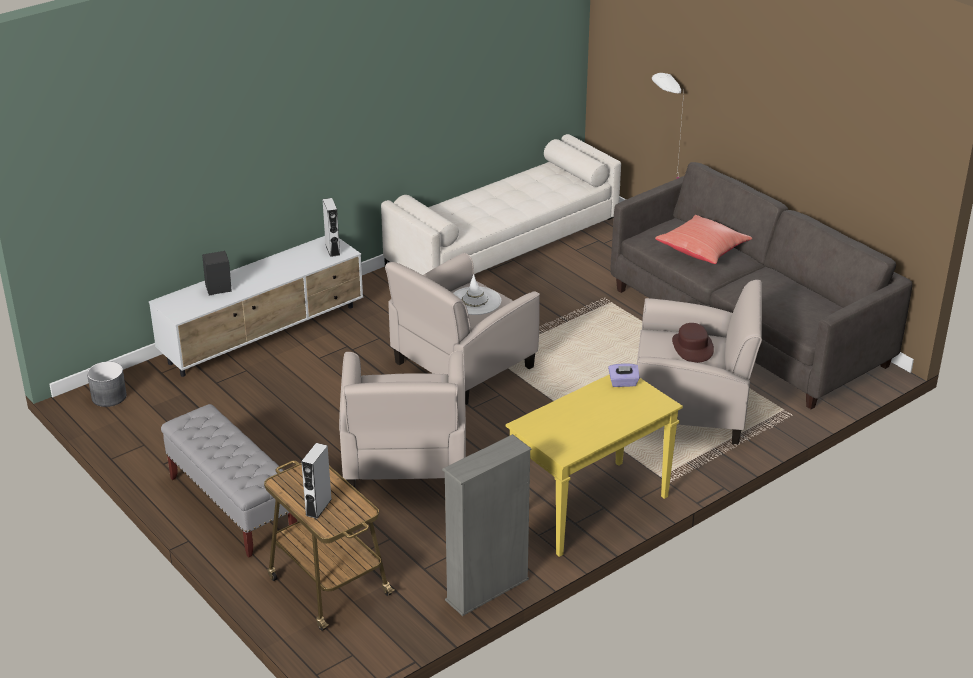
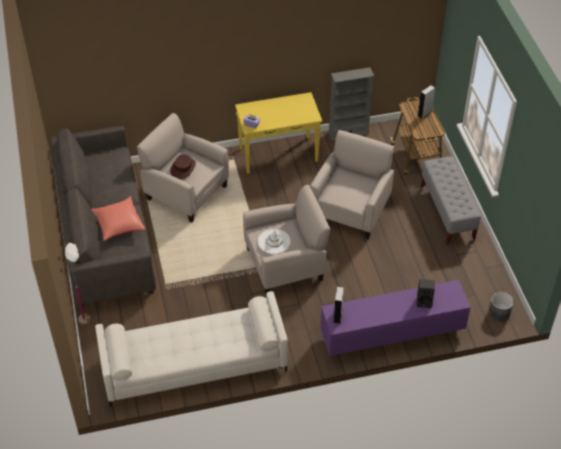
camera: 155 degrees left, 15 degrees up
white tv stand [149,236,363,377] -> purple tv stand [320,280,471,356]

